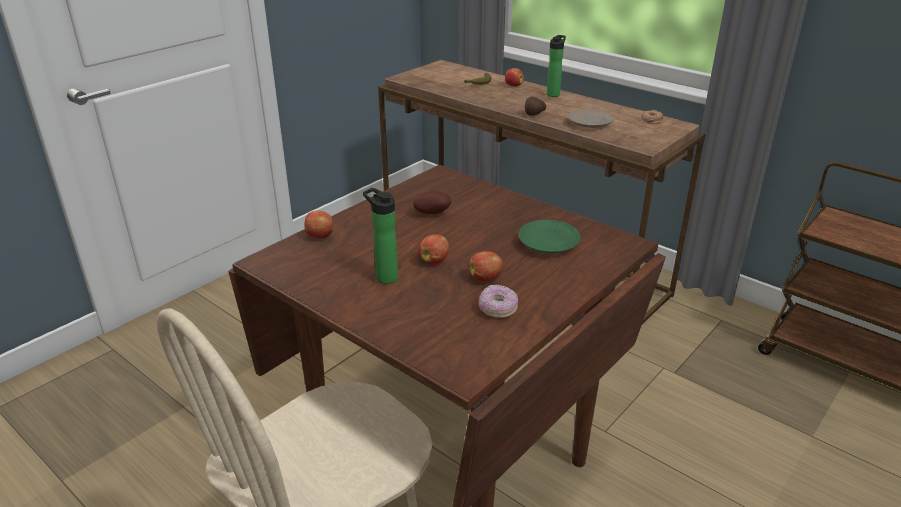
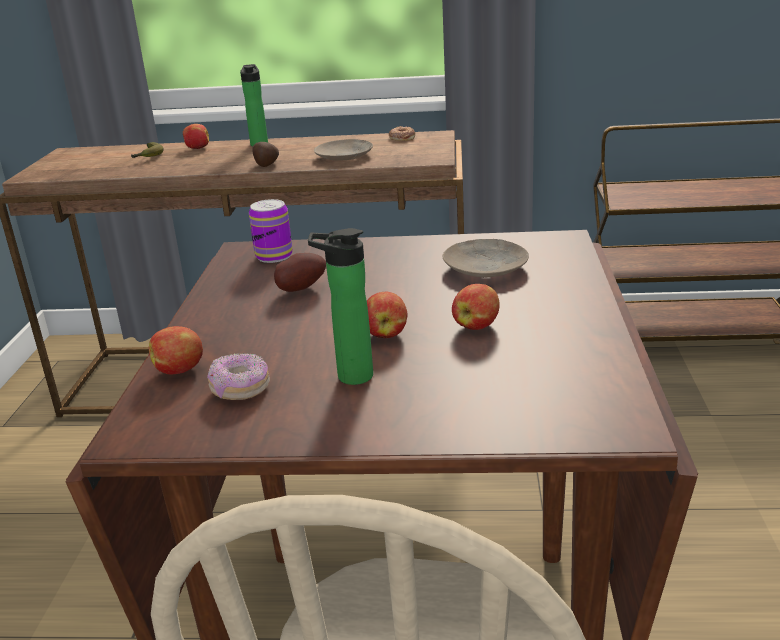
camera: 35 degrees left, 5 degrees down
donut [479,284,518,318] -> donut moved to [207,353,270,400]
green plate [519,219,581,253] -> beige plate [442,239,529,277]
none -> can [249,199,292,263]

